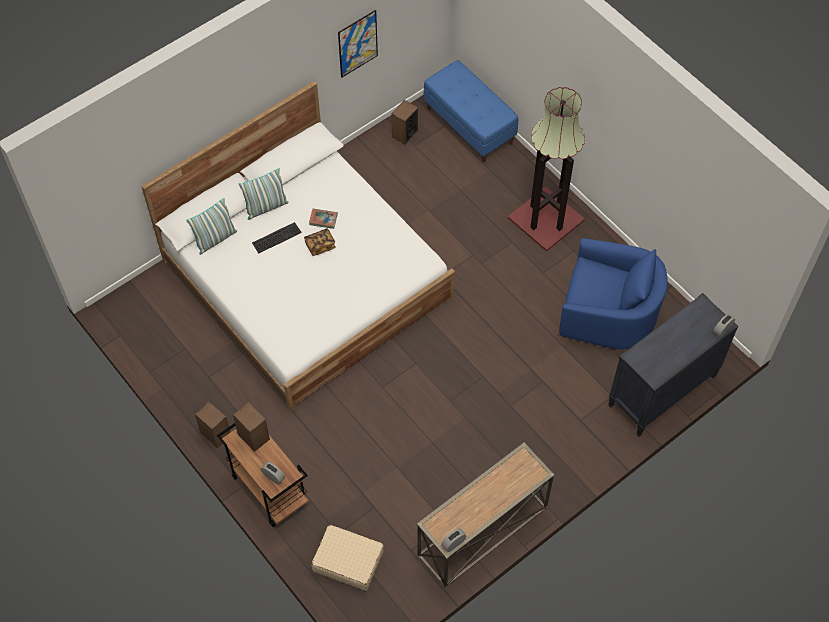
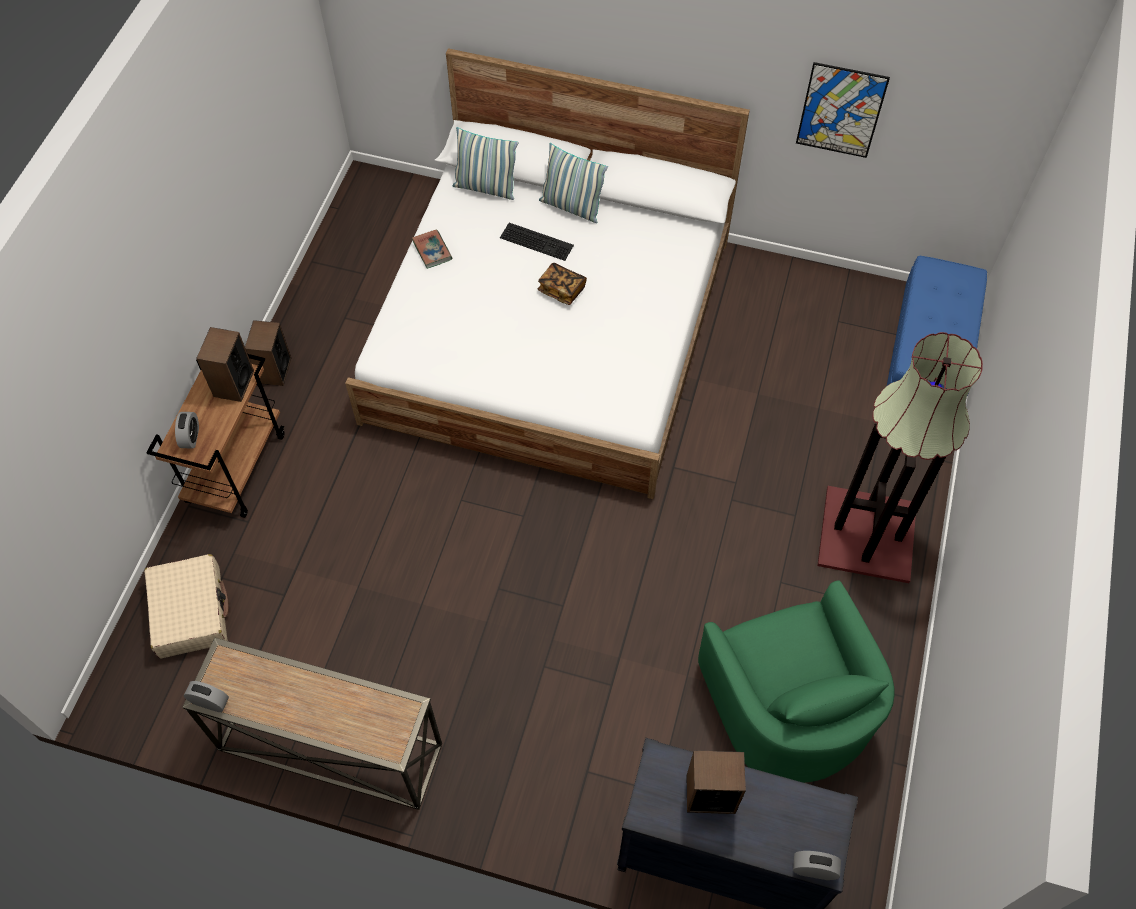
camera: 55 degrees right, 0 degrees up
book [309,209,338,229] -> book moved to [412,230,452,269]
speaker [391,100,418,145] -> speaker moved to [686,750,746,814]
blue armchair [559,238,668,349] -> green armchair [698,580,894,783]

